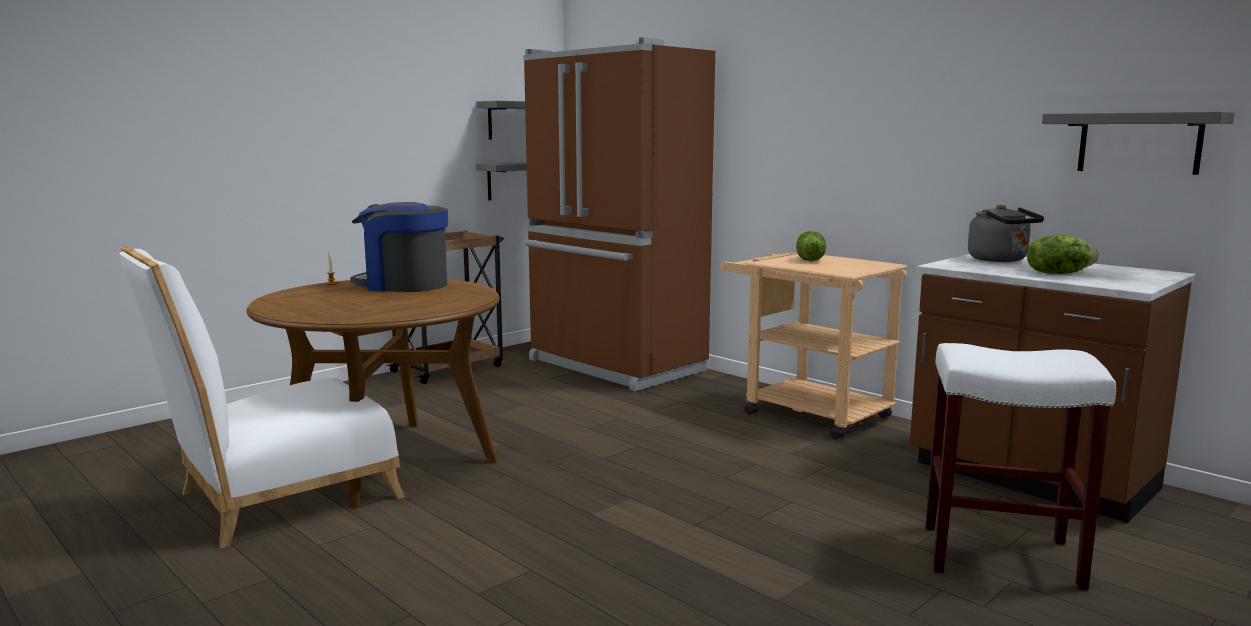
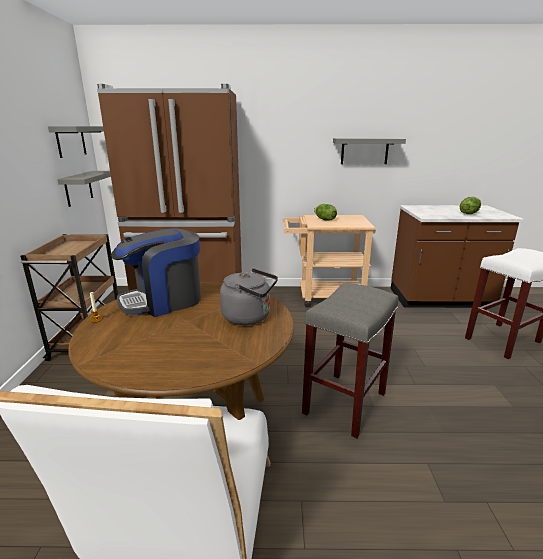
camera: 45 degrees left, 10 degrees up
grey kettle [968,205,1044,262] -> grey kettle moved to [220,268,278,325]
grey shelf [1042,111,1234,175] -> grey shelf moved to [333,138,406,164]
none -> grey stool [302,283,398,439]

